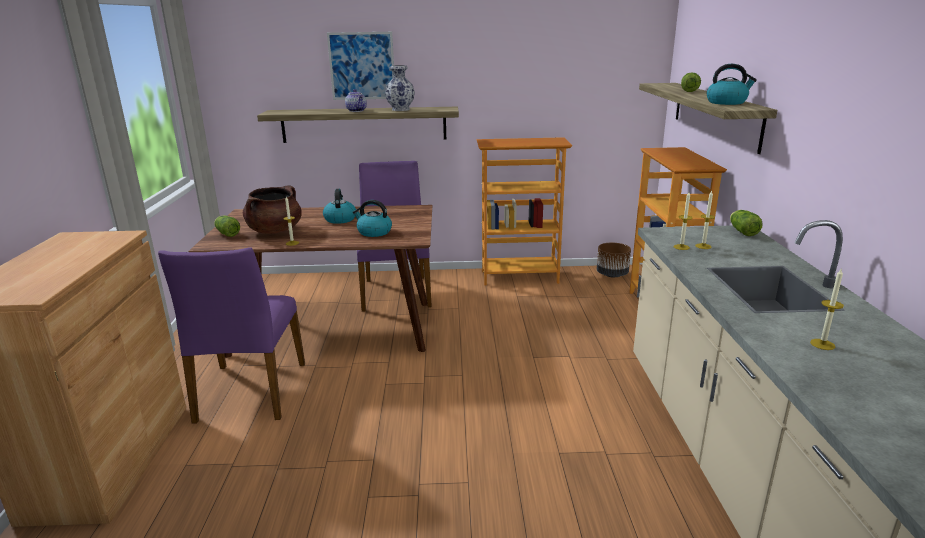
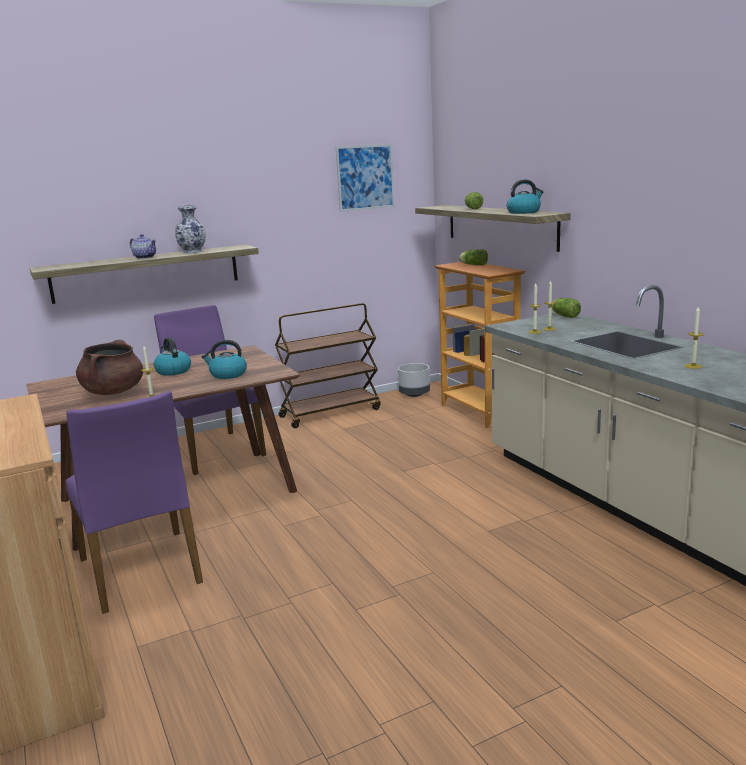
camera: 25 degrees left, 5 degrees down
lettuce [214,216,240,237] -> lettuce moved to [459,249,488,265]
picture [327,32,394,100] -> picture moved to [336,144,395,212]
bookcase [476,137,572,286] -> brown cart [275,303,381,428]
brown planter [597,243,631,277] -> grey planter [398,363,430,397]

